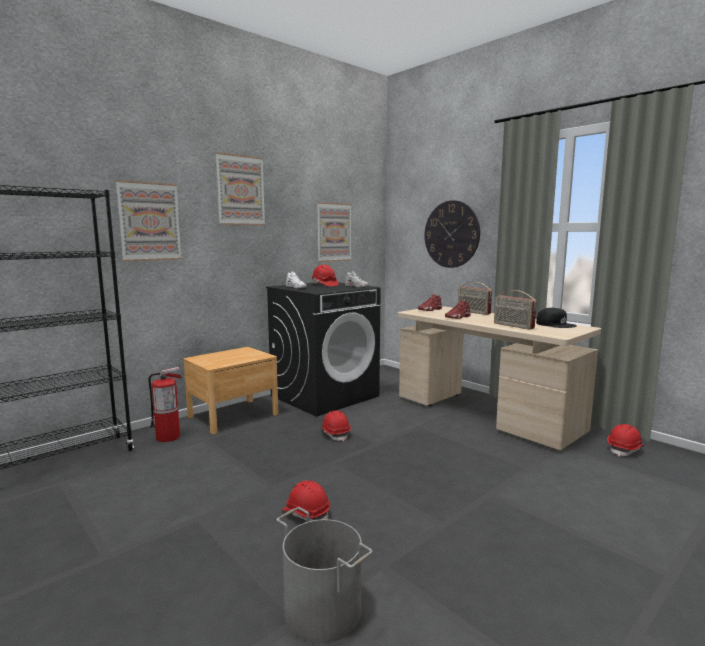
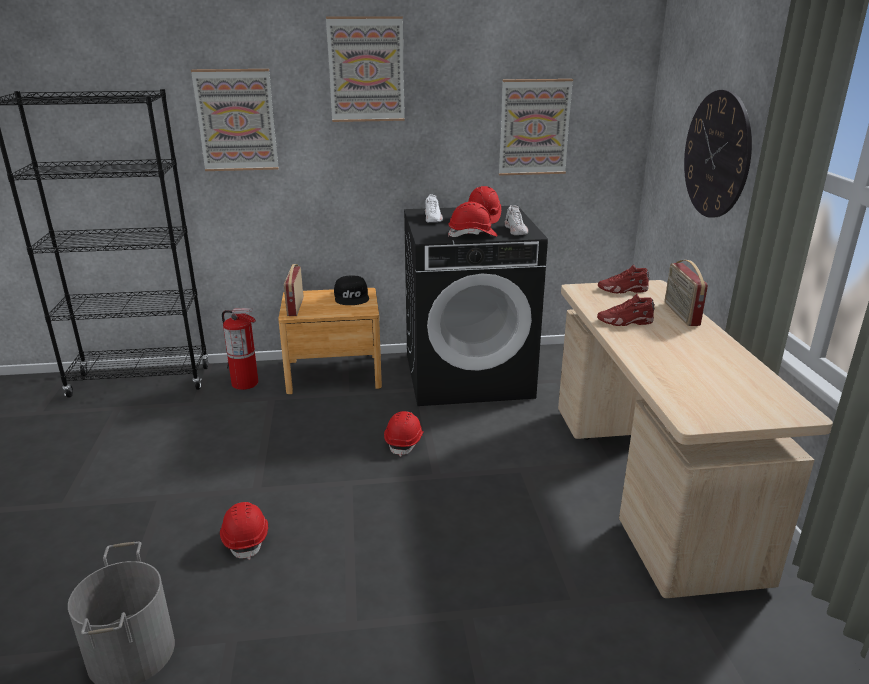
camera: 35 degrees right, 15 degrees up
radio [494,290,537,330] -> radio moved to [284,264,303,316]
black cap [536,308,577,328] -> black cap moved to [334,275,369,305]
red hard hat [607,424,644,457] -> red hard hat moved to [448,202,498,237]

